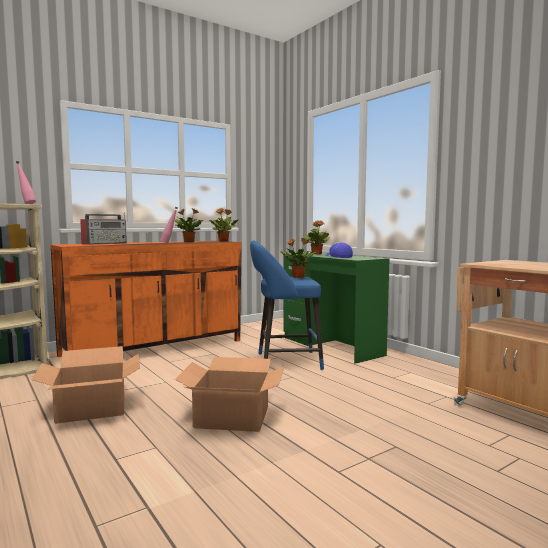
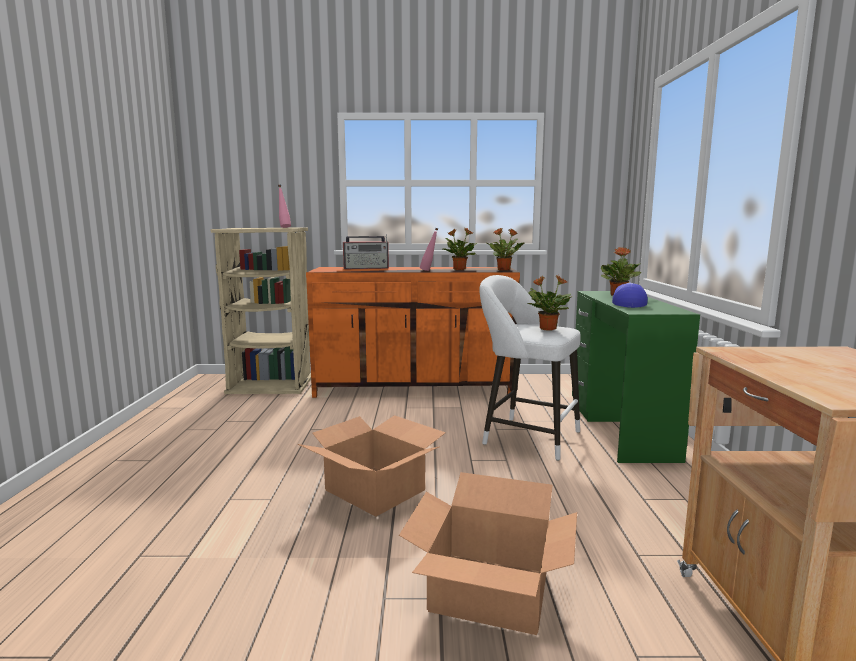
camera: 35 degrees right, 5 degrees up
cardboard box [32,346,140,424] -> cardboard box moved to [399,472,577,635]
blue stool [250,240,324,370] -> white stool [479,275,581,461]

